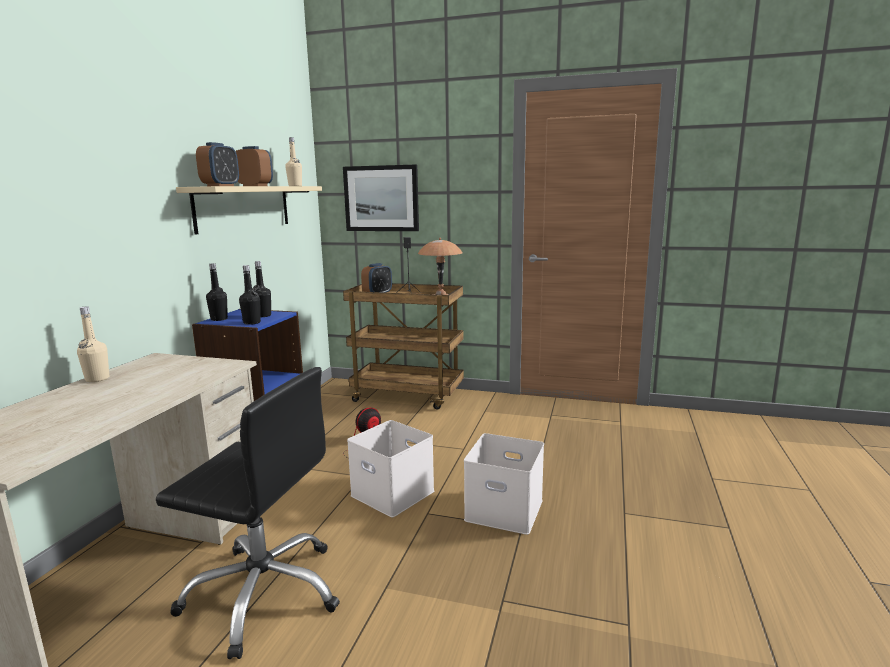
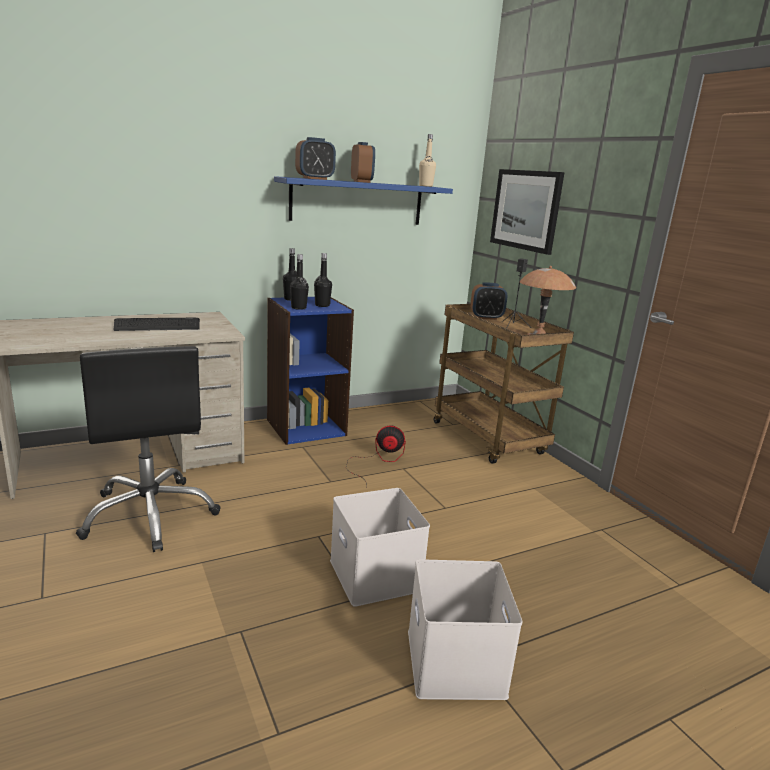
camera: 45 degrees right, 5 degrees up
beige bottle [77,306,109,382] -> none
beige shelf [176,186,322,235] -> blue shelf [274,176,453,225]
white storage box [347,420,434,517] -> white storage box moved to [408,559,522,700]
none -> keyboard [113,318,200,331]

